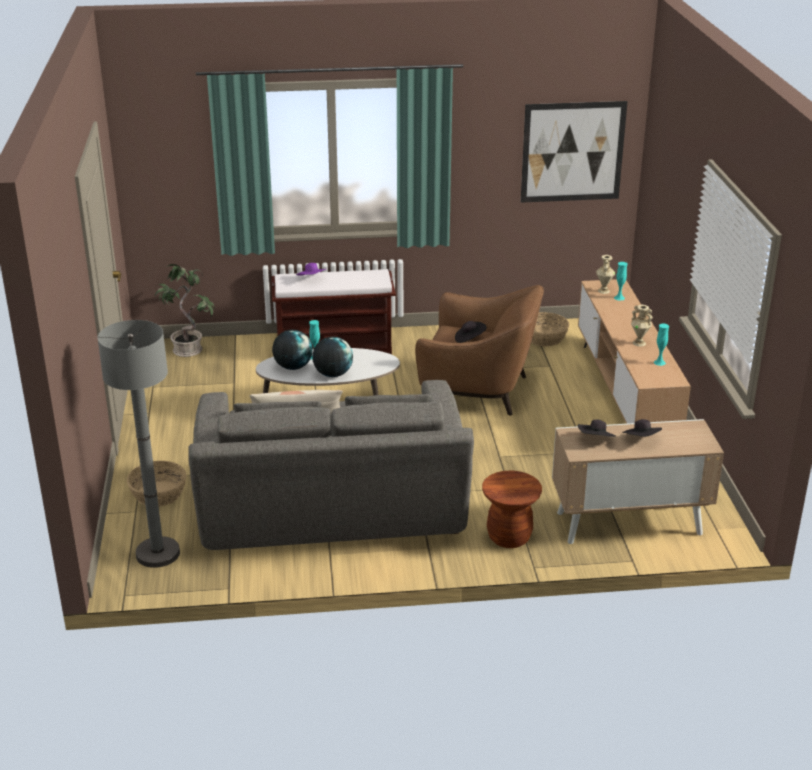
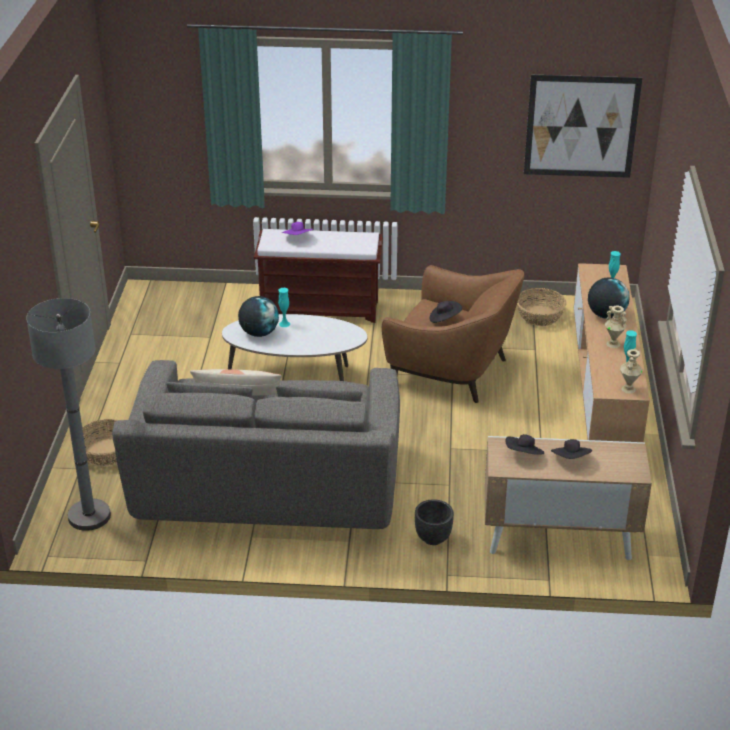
camera: 10 degrees right, 5 degrees up
potted plant [155,264,215,357] -> none
globe [312,337,353,377] -> globe moved to [588,277,629,319]
brown stool [482,470,542,548] -> black planter [415,499,454,545]
beige vase [596,255,615,294] -> beige vase moved to [620,348,643,394]

